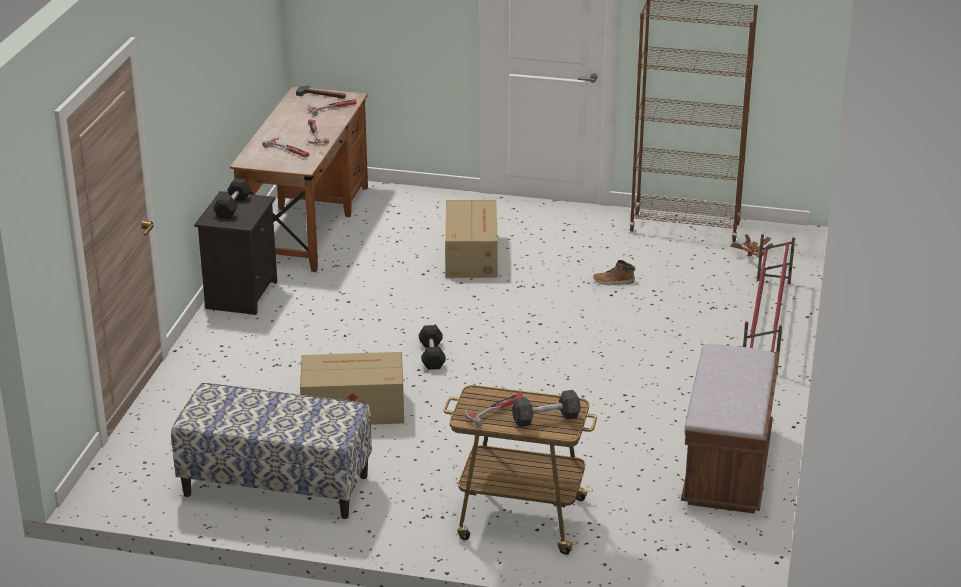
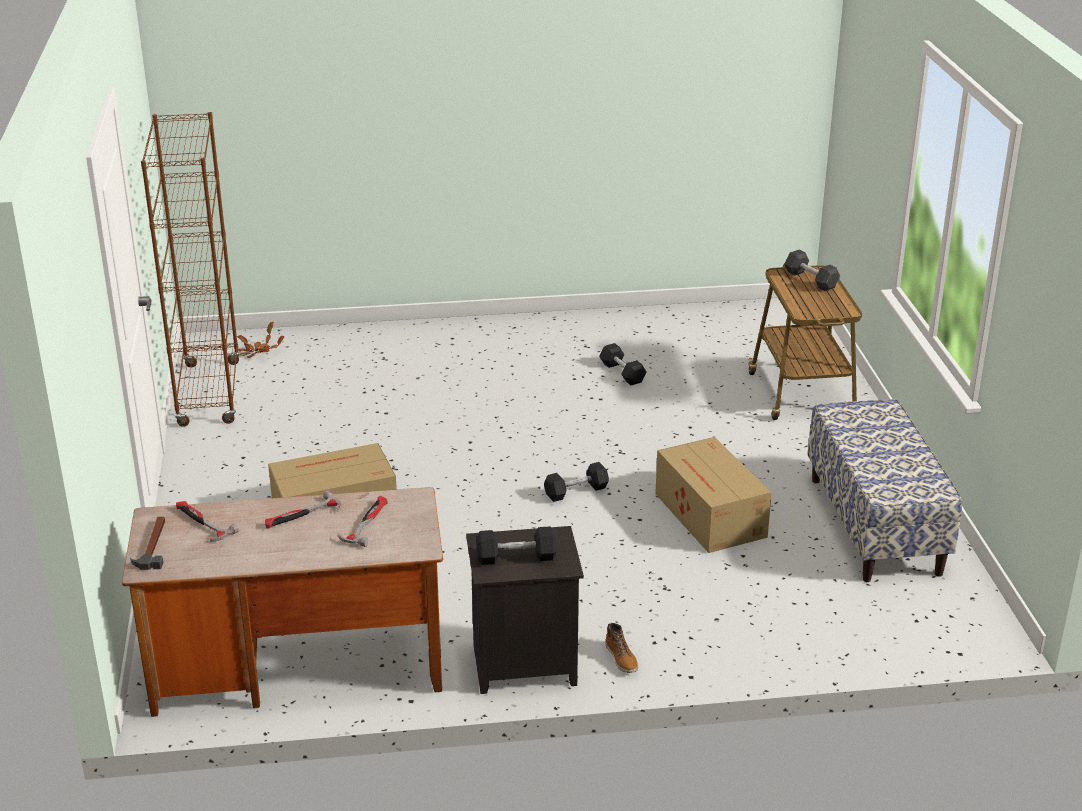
camera: 110 degrees left, 0 degrees up
hammer [465,392,523,427] -> none
boot [593,260,635,285] -> boot moved to [605,623,638,673]
brown bench [681,344,779,514] -> none
red shoe rack [743,234,795,374] -> none
none -> black dumbbell [599,343,646,385]

